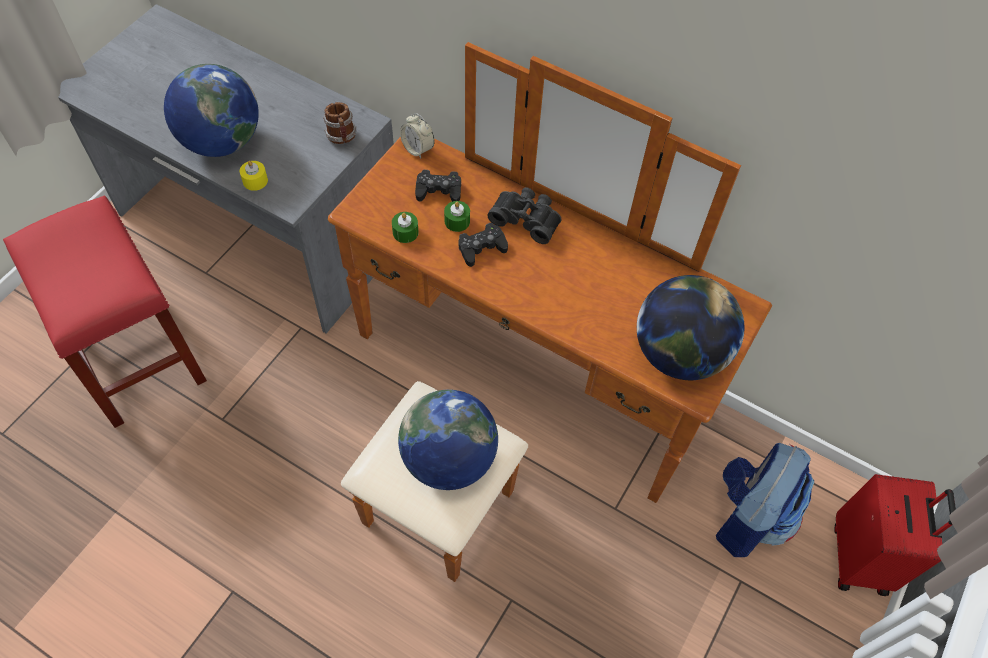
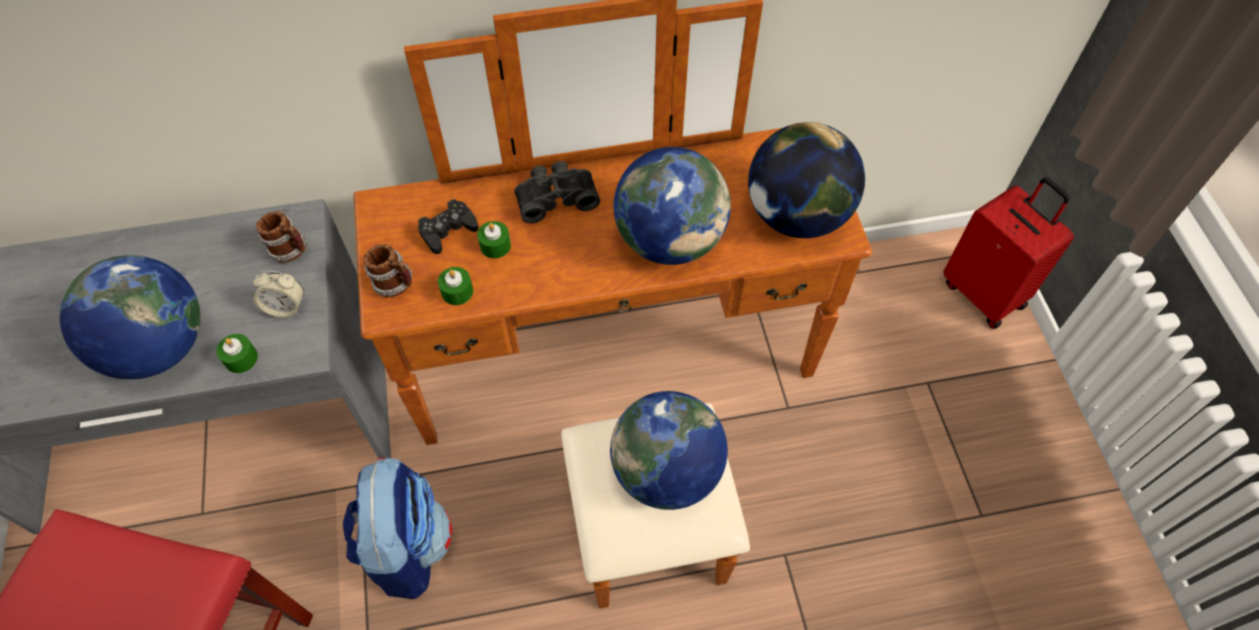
camera: 40 degrees left, 0 degrees up
yellow candle [240,161,268,191] -> green candle [216,334,258,373]
alarm clock [400,113,435,158] -> alarm clock moved to [253,270,304,318]
black game controller [458,222,508,267] -> none
backpack [716,443,814,557] -> backpack moved to [343,458,452,599]
none -> mug [363,244,412,297]
none -> globe [614,147,731,265]

